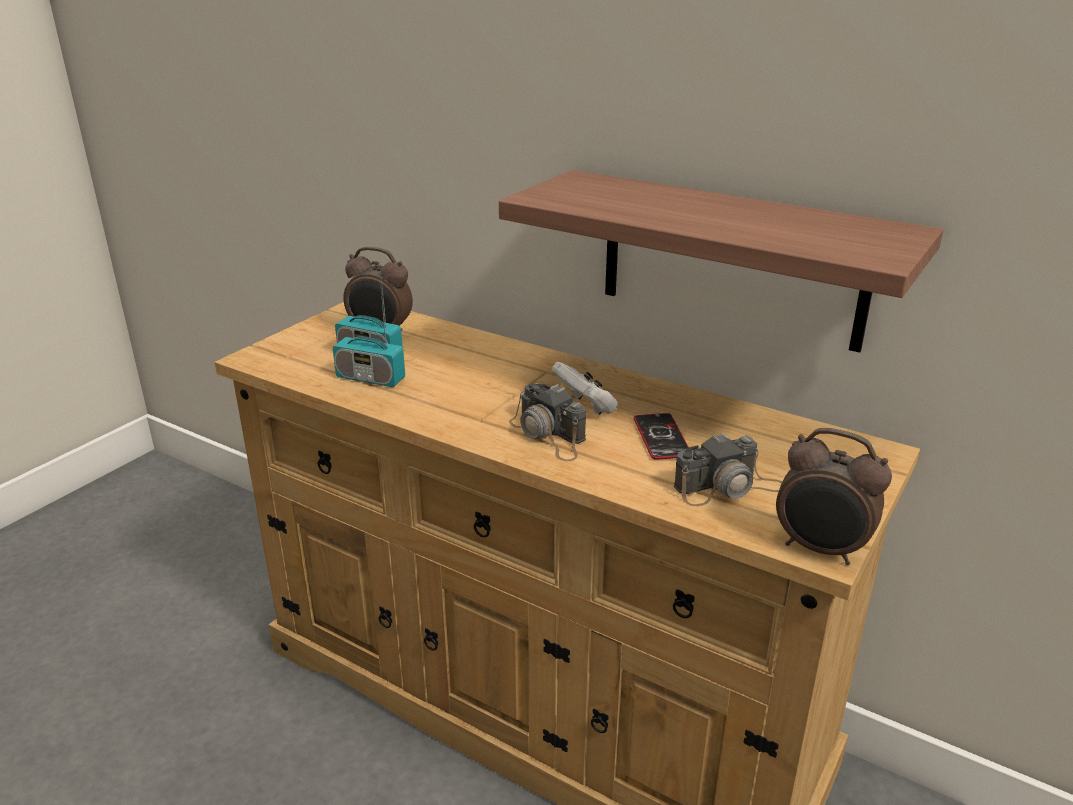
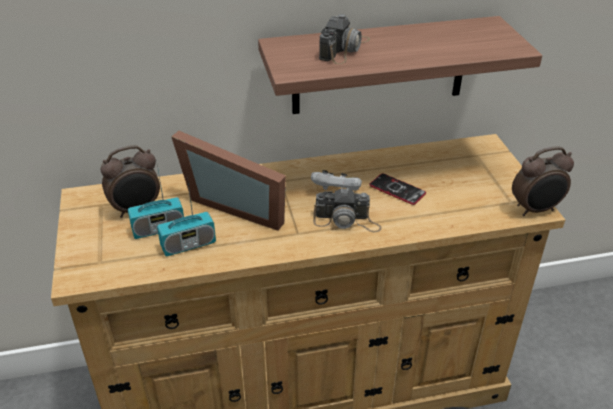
camera: 45 degrees left, 10 degrees up
camera [674,433,782,506] -> camera moved to [319,14,370,64]
none -> picture frame [171,131,286,231]

